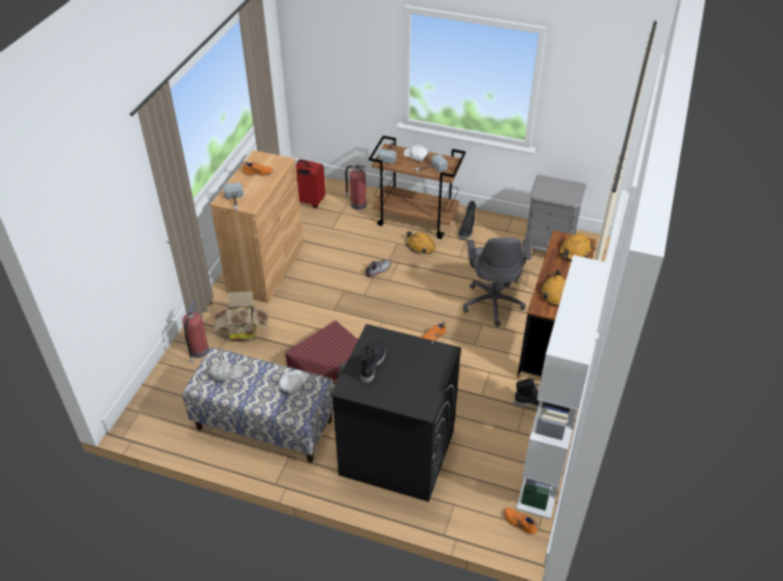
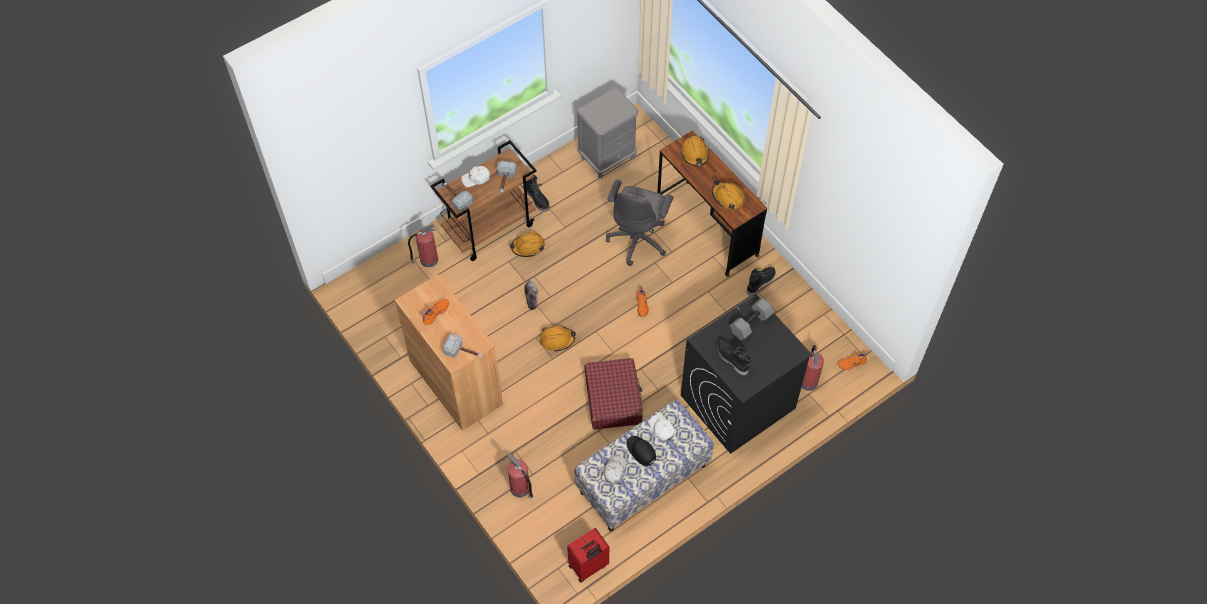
camera: 55 degrees left, 15 degrees up
cardboard box [214,291,268,342] -> none
red suitcase [295,159,326,208] -> red suitcase moved to [567,528,609,583]
grey office chair [463,237,532,327] -> grey office chair turned 75 degrees clockwise [606,180,673,266]
white bookcase [516,255,612,519] -> none
none -> orange hard hat [540,326,576,352]
none -> black cap [627,436,656,466]
none -> grey dumbbell [730,298,774,340]
none -> fire extinguisher [802,345,824,391]

